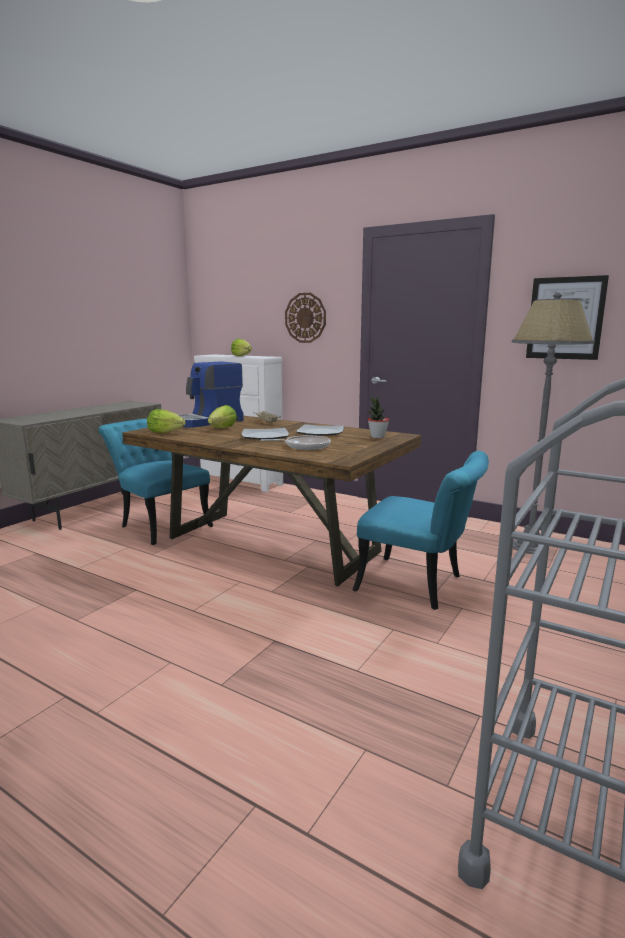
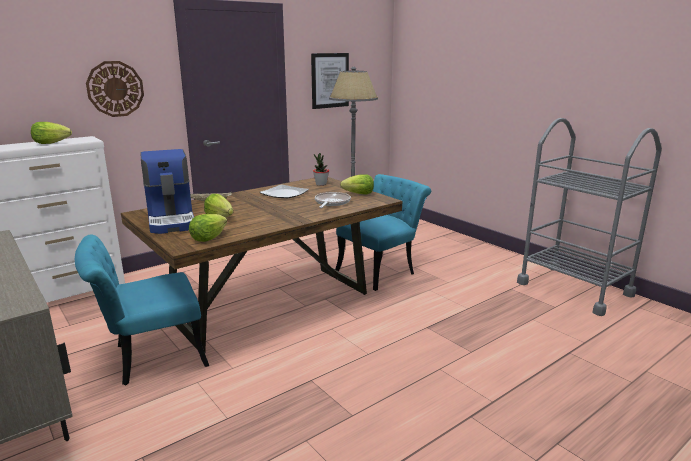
camera: 70 degrees left, 5 degrees up
plate [242,428,289,440] -> none
none -> lettuce [340,174,374,195]

